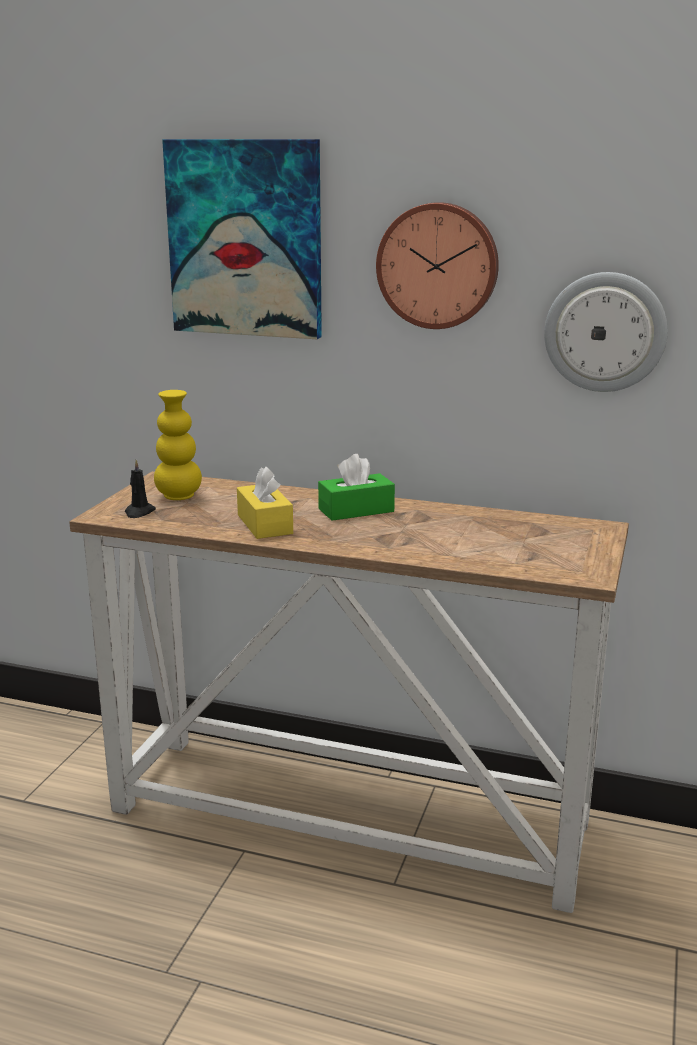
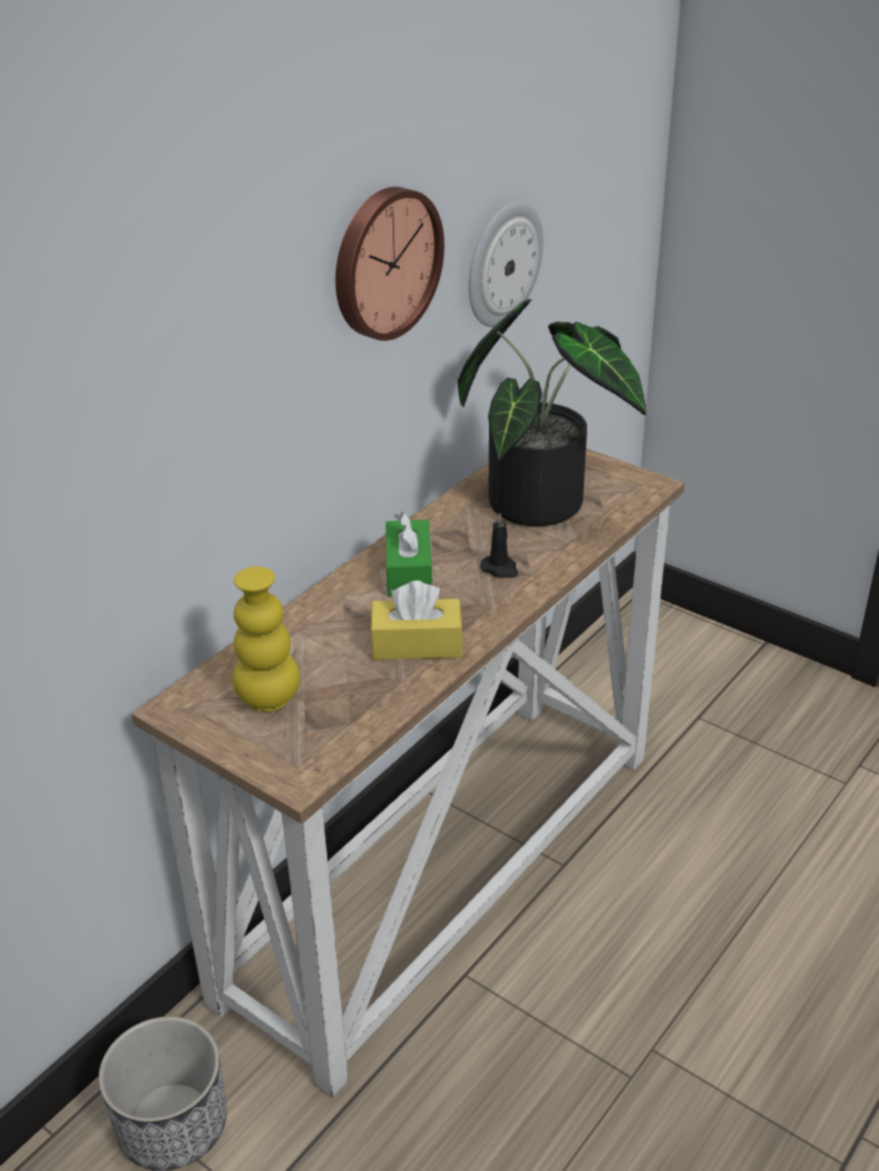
camera: 70 degrees left, 15 degrees up
black candle [125,460,156,518] -> black candle moved to [480,513,518,578]
picture [162,139,322,339] -> none
none -> planter [99,1016,227,1171]
none -> potted plant [458,299,646,526]

